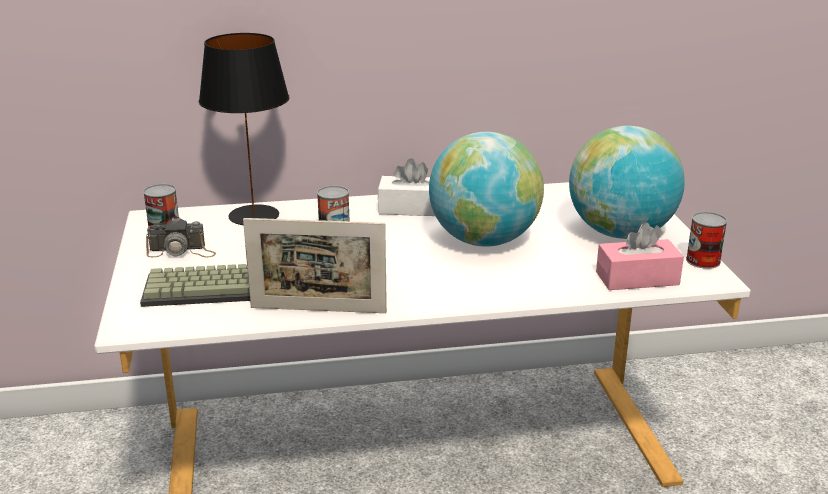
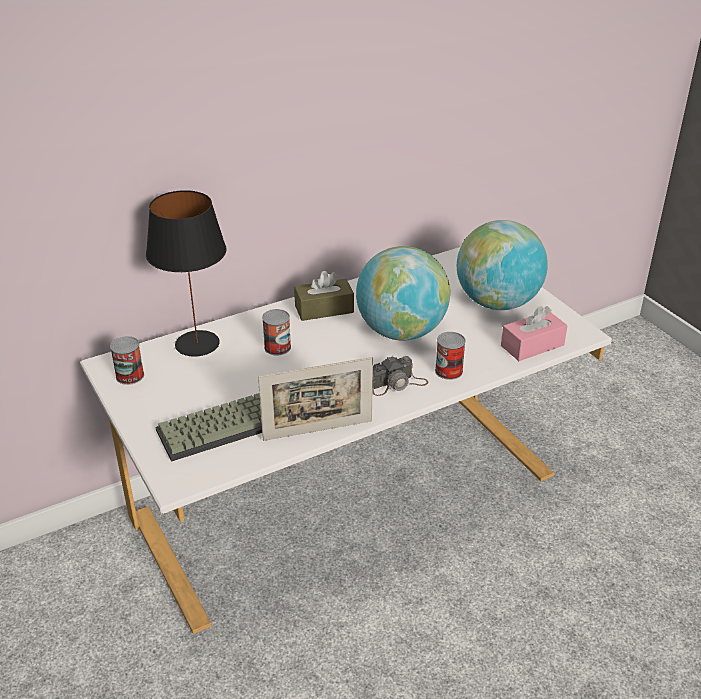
camera: 20 degrees left, 10 degrees up
camera [146,217,216,257] -> camera moved to [372,356,428,396]
white tissue box [378,158,435,216] -> brown tissue box [294,271,354,321]
can [686,212,727,269] -> can moved to [435,332,466,380]

